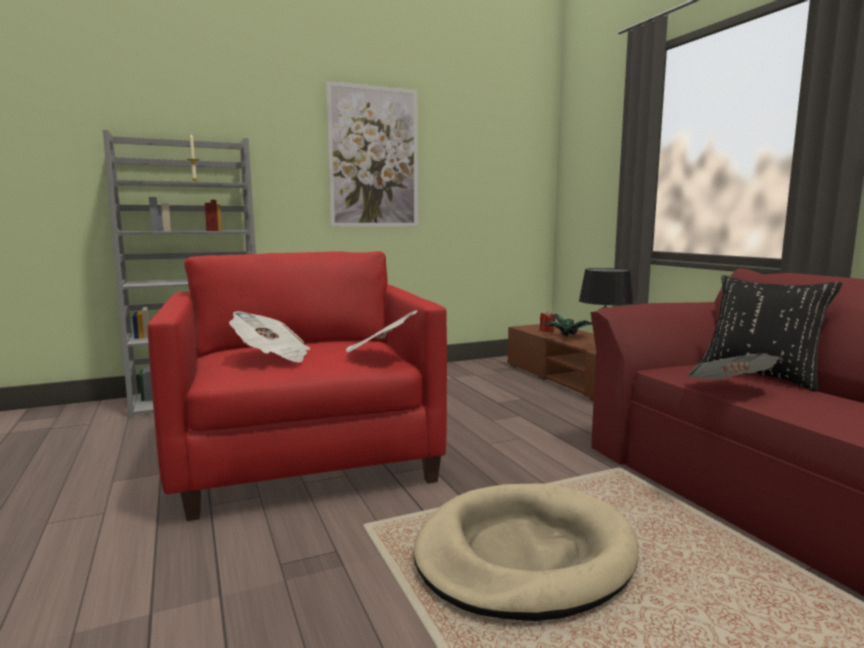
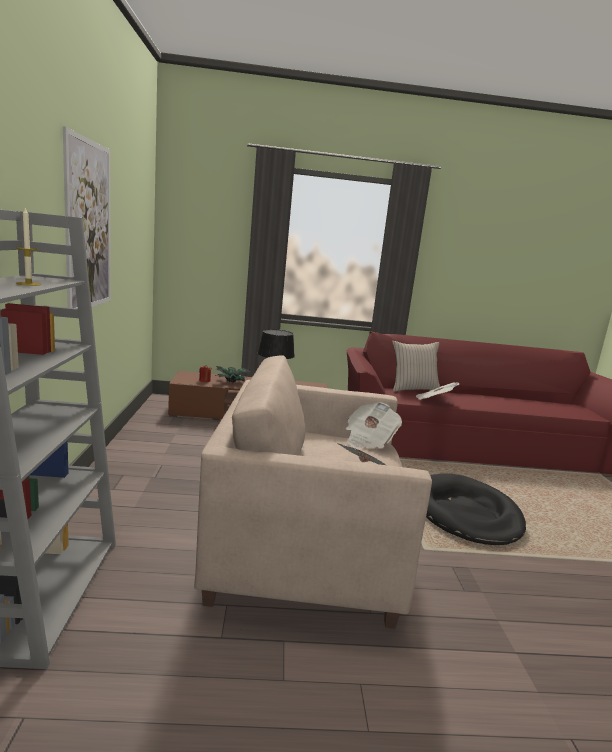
camera: 70 degrees left, 5 degrees up
red armchair [148,251,447,521] -> beige armchair [194,355,432,628]
beige dog bed [414,484,639,621] -> black dog bed [426,473,526,545]
black pillow [698,275,843,392] -> beige pillow [392,341,440,392]

